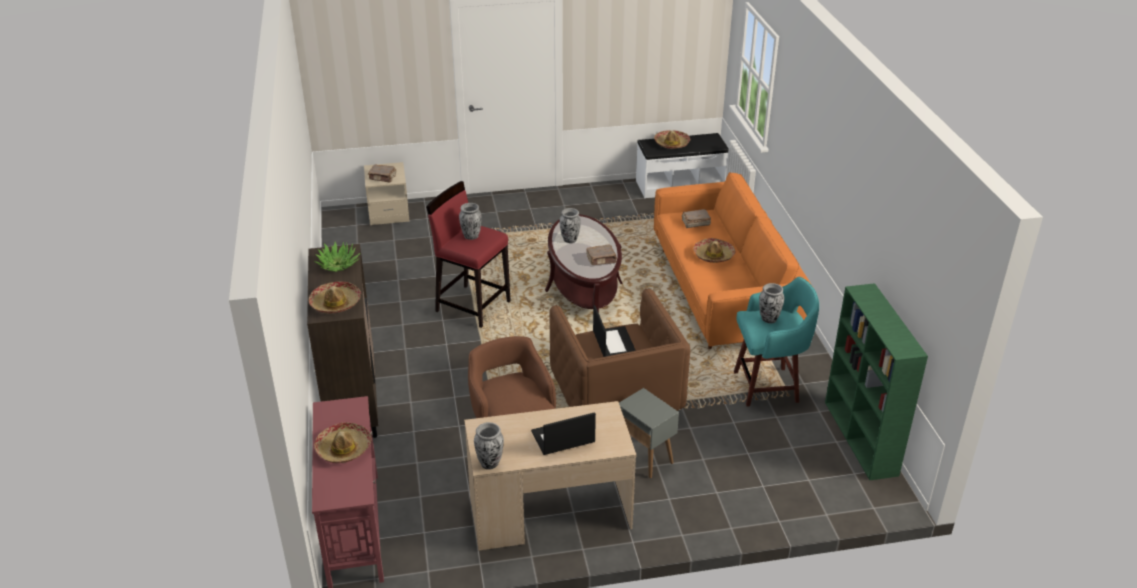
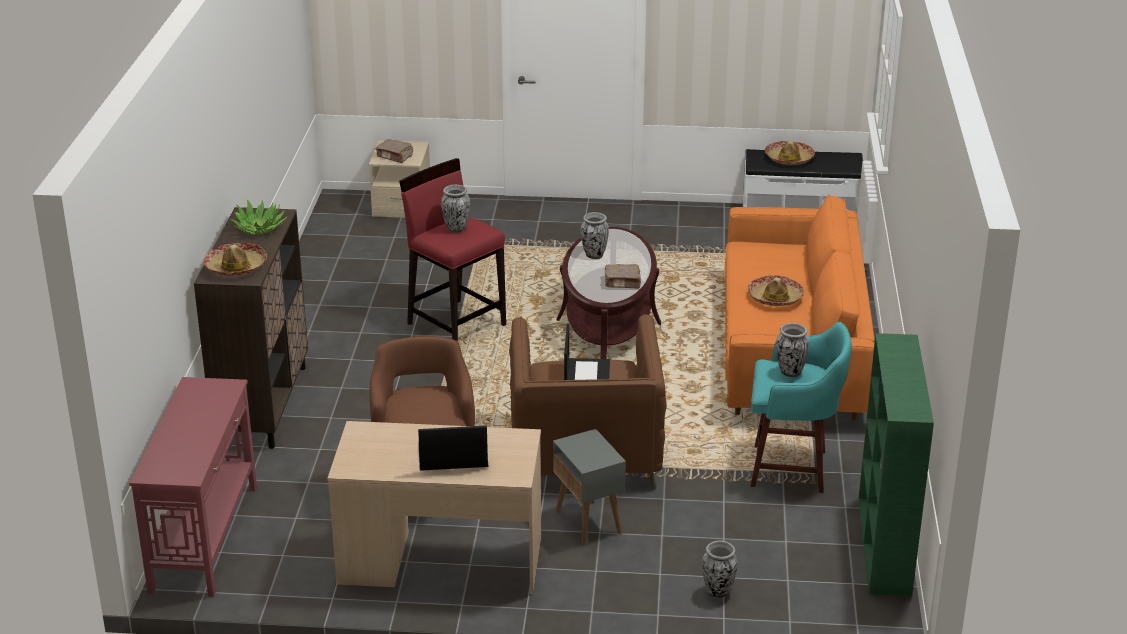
camera: 15 degrees right, 5 degrees down
hat [314,422,372,463] -> none
vase [474,422,504,470] -> vase moved to [702,541,738,598]
brown book [682,209,711,228] -> none

